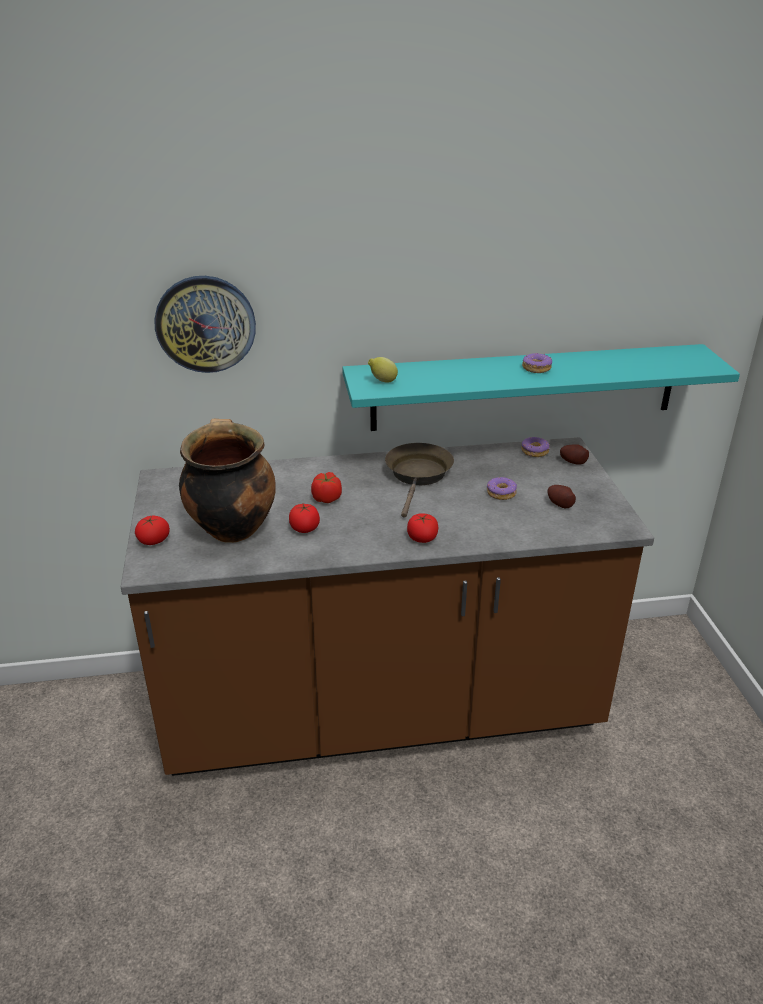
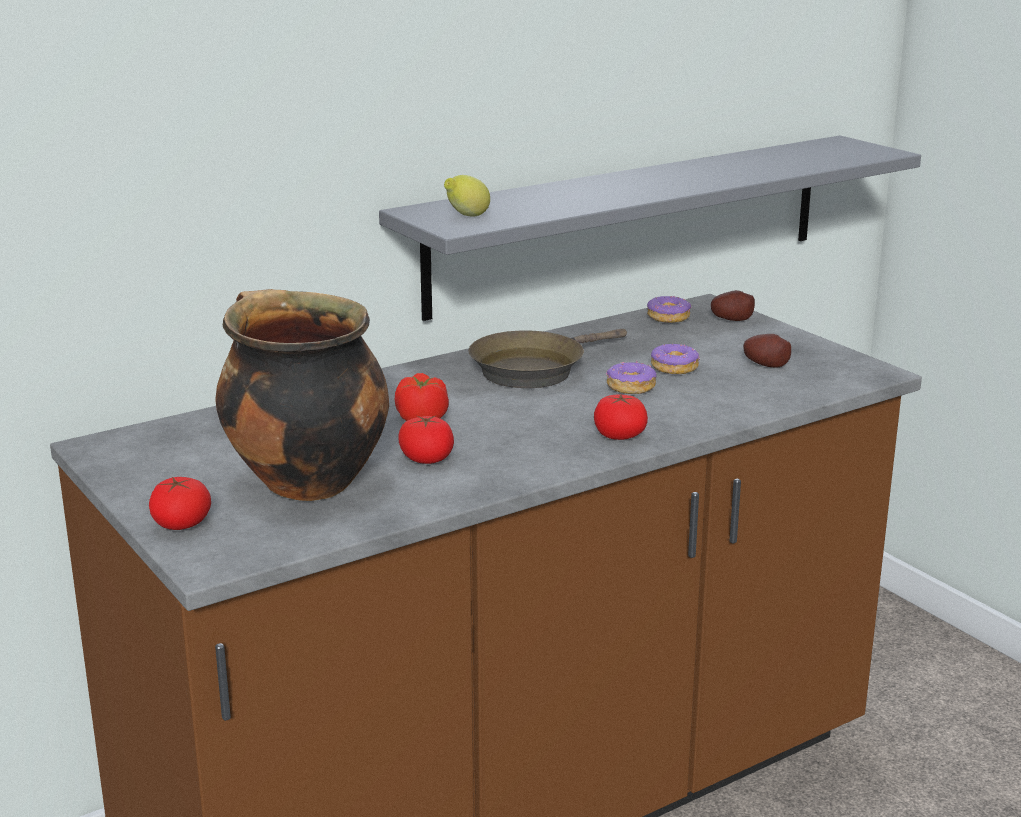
camera: 25 degrees left, 10 degrees down
wall clock [154,276,256,373] -> none
turquoise shelf [342,344,740,431] -> grey shelf [379,135,921,321]
brown frying pan [385,443,454,518] -> brown frying pan turned 120 degrees counterclockwise [468,329,627,388]
donut [522,353,552,373] -> donut moved to [606,361,657,394]

